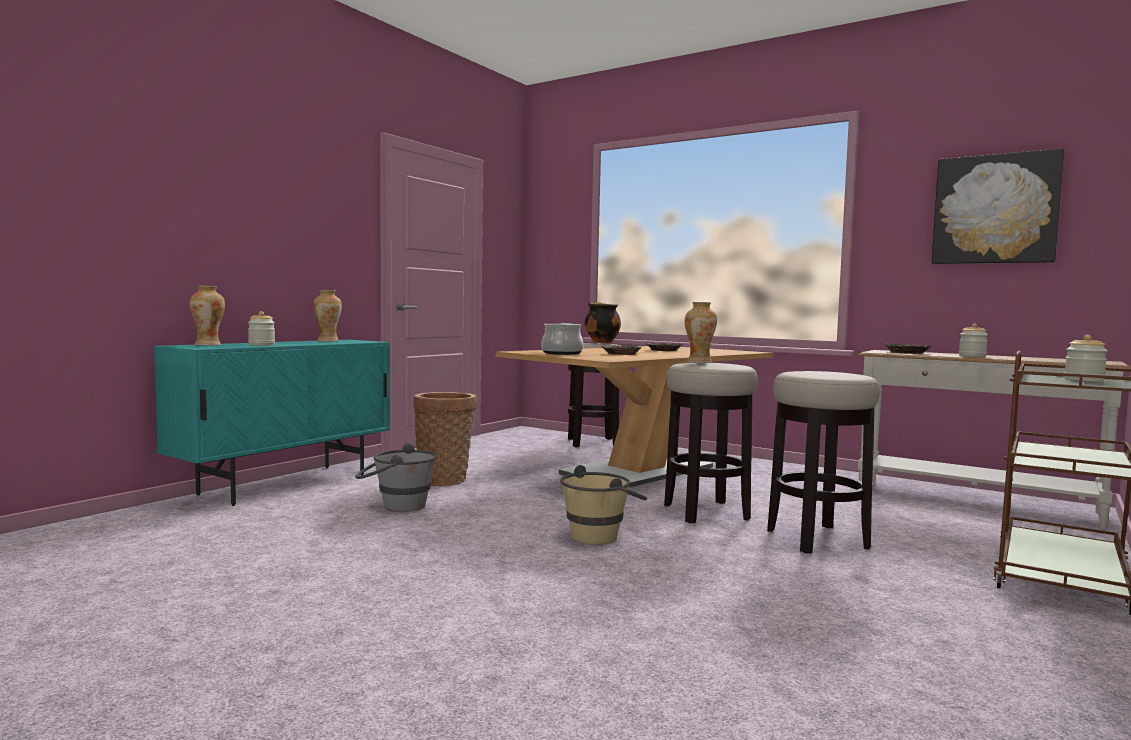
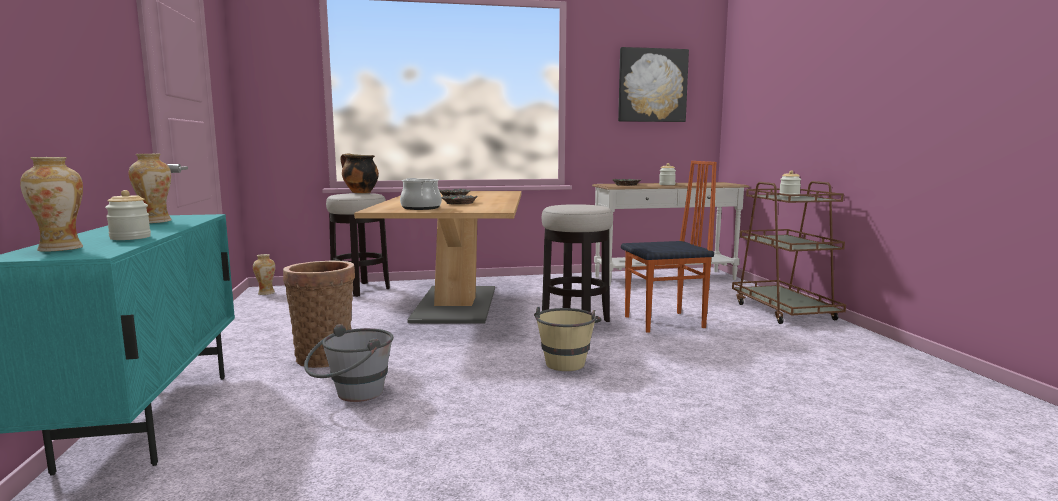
camera: 45 degrees left, 5 degrees up
vase [685,302,717,363] -> vase moved to [253,254,275,295]
stool [767,371,880,553] -> chair [621,161,717,333]

